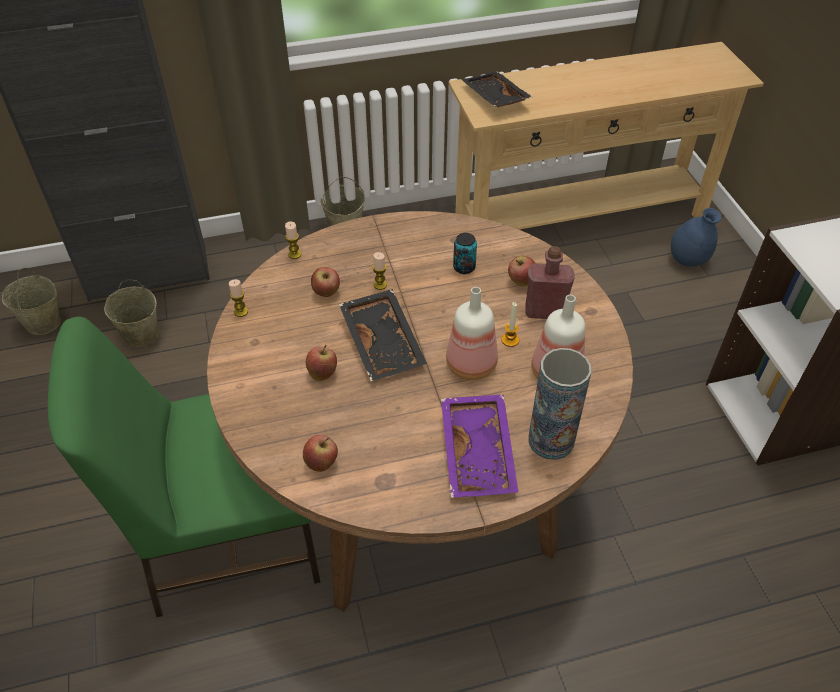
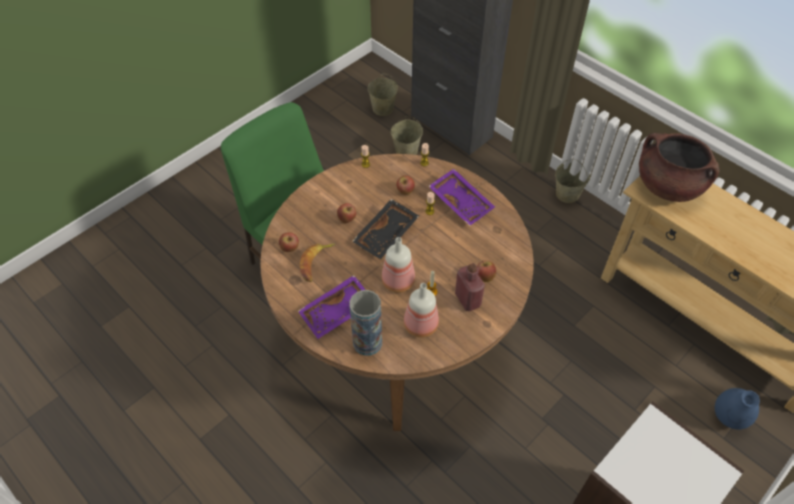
camera: 60 degrees right, 5 degrees up
can [453,233,477,274] -> none
black tray [461,71,532,107] -> brown cooking pot [639,133,719,202]
none -> banana [300,244,335,282]
none -> purple tray [429,169,495,226]

